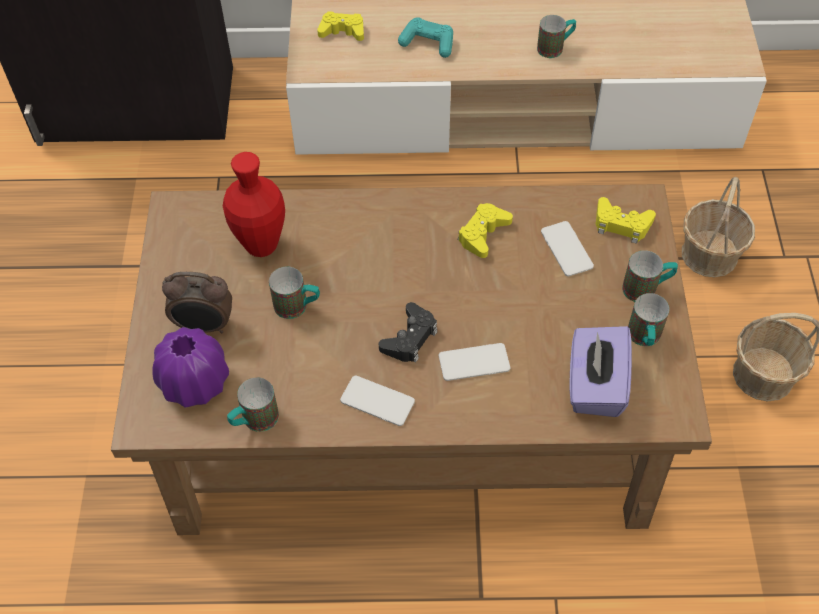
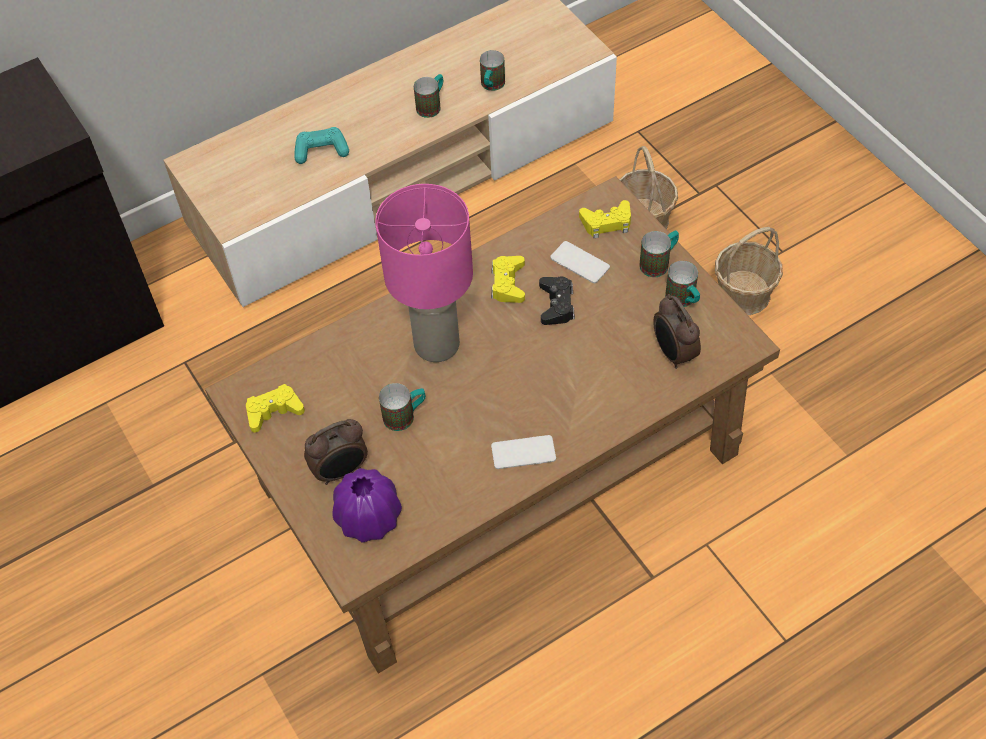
camera: 30 degrees left, 0 degrees up
red vase [223,152,285,257] -> none
mug [227,377,279,432] -> mug moved to [480,50,505,91]
yellow game controller [317,11,364,41] -> yellow game controller moved to [246,384,305,433]
black game controller [379,302,438,363] -> black game controller moved to [539,276,575,325]
phone [439,343,510,381] -> none
purple tissue box [570,326,632,417] -> alarm clock [653,294,701,369]
none -> pink table lamp [375,184,473,362]

